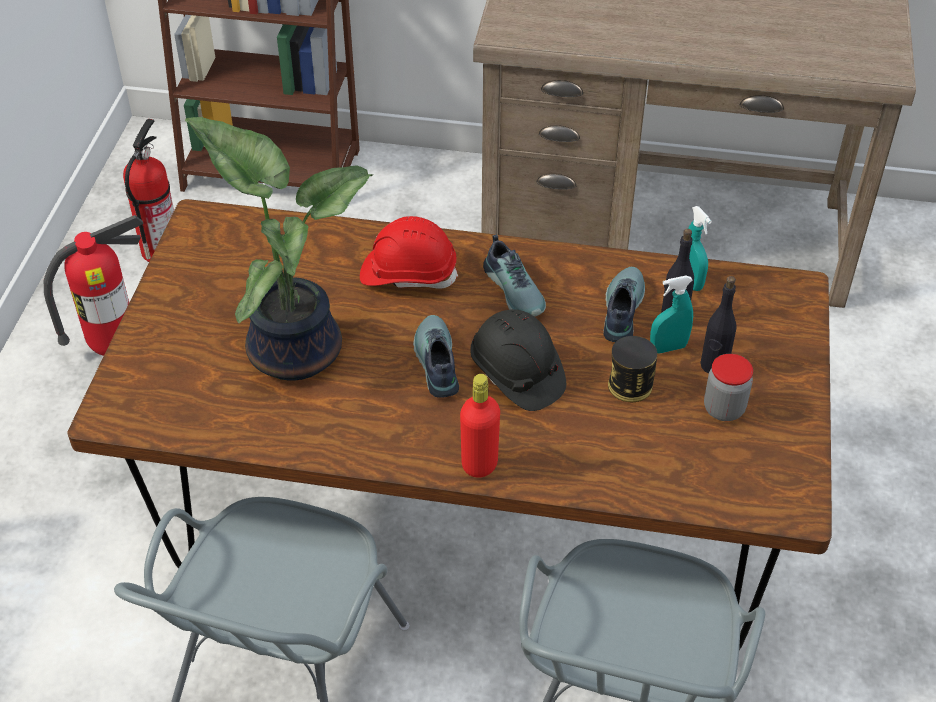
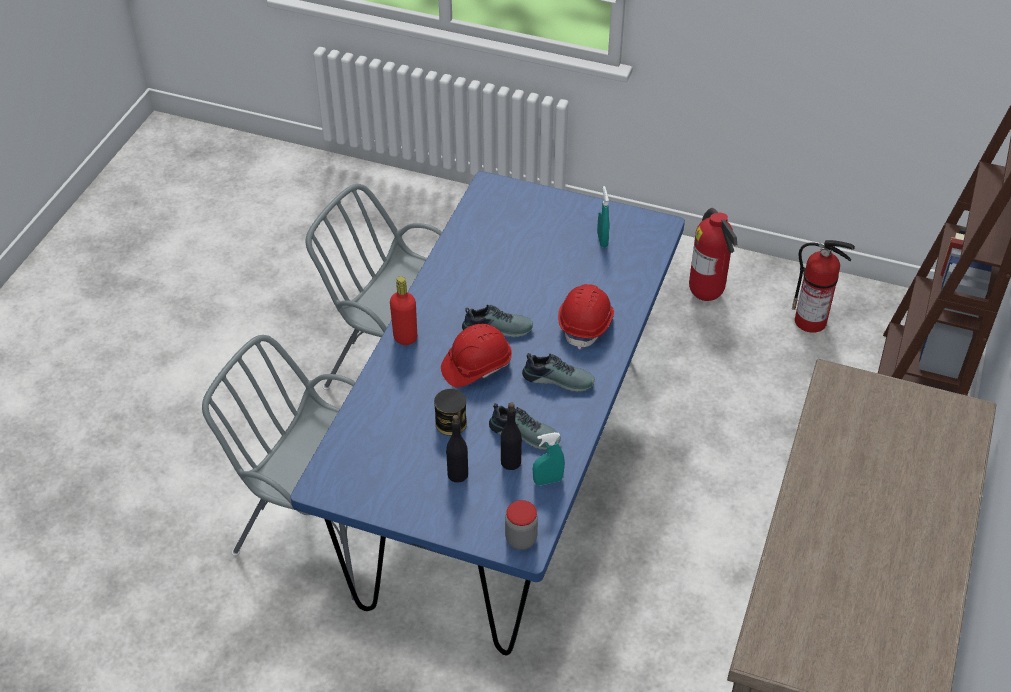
camera: 100 degrees right, 0 degrees up
brown dining table [68,199,832,650] -> blue dining table [290,171,685,655]
potted plant [185,117,373,380] -> none
black hard hat [470,309,566,411] -> red hard hat [441,324,512,388]
shoe [483,234,546,317] -> shoe turned 150 degrees counterclockwise [522,353,595,392]
turquoise spray bottle [650,276,693,354] -> turquoise spray bottle moved to [597,186,609,248]
jar [704,354,753,421] -> jar moved to [505,500,538,550]

